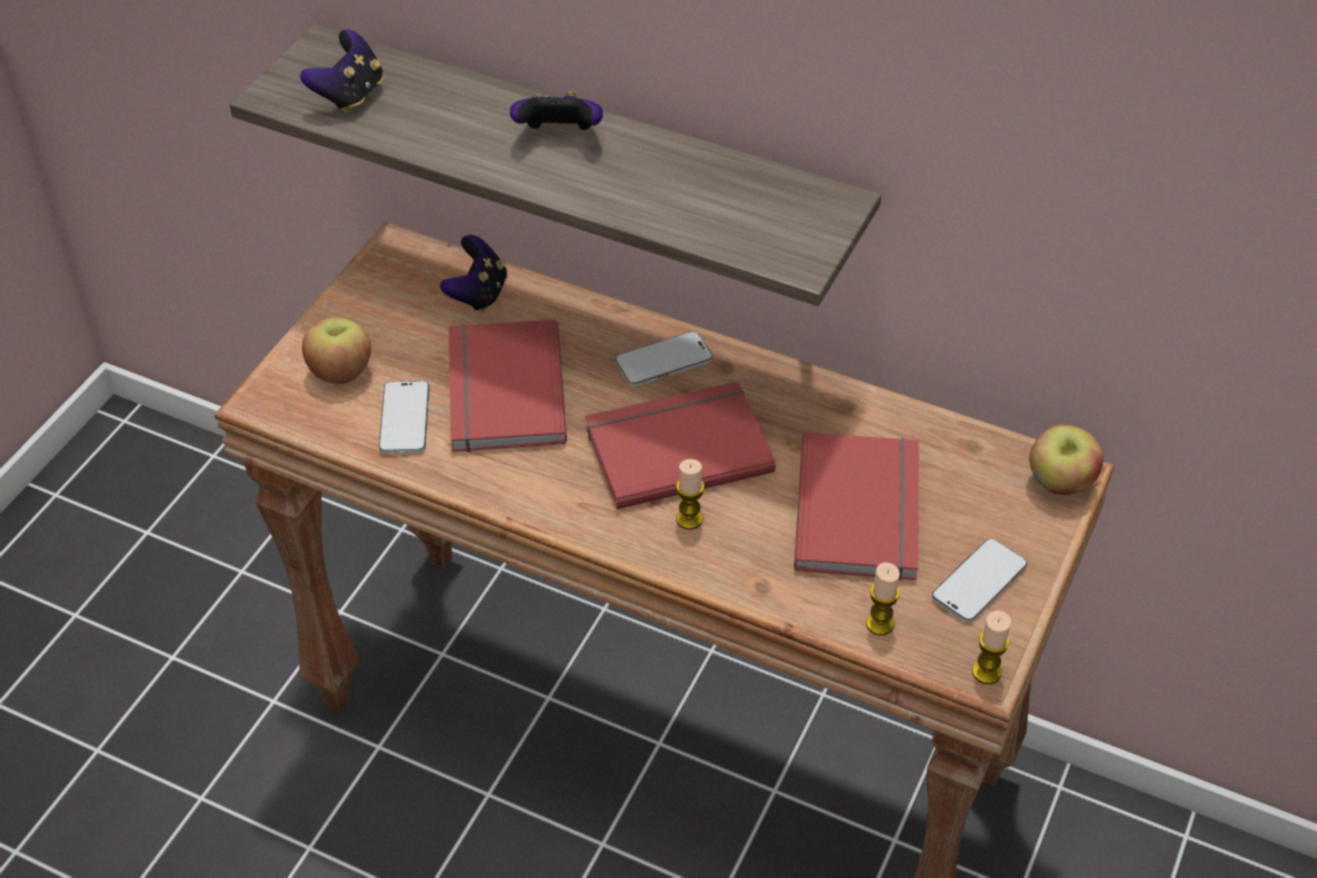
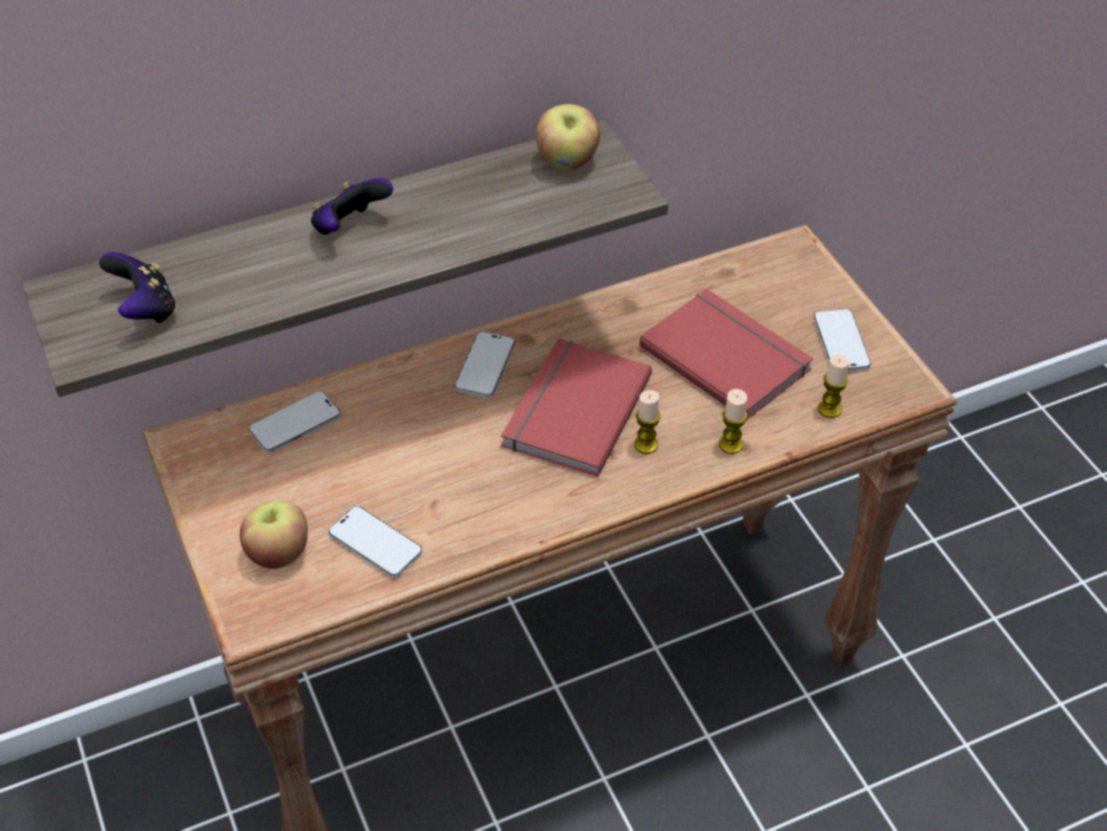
camera: 50 degrees left, 0 degrees up
game controller [440,235,507,313] -> phone [249,391,341,453]
red book [449,320,567,452] -> none
candle [972,611,1011,684] -> candle moved to [719,389,747,454]
apple [1029,425,1104,495] -> apple moved to [536,104,600,170]

